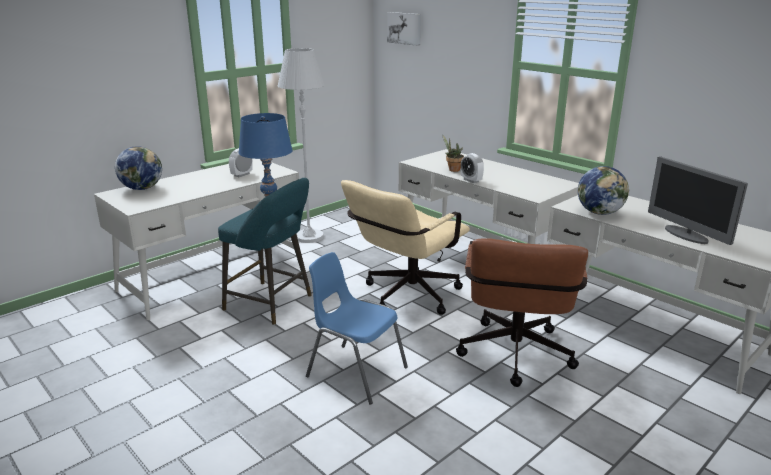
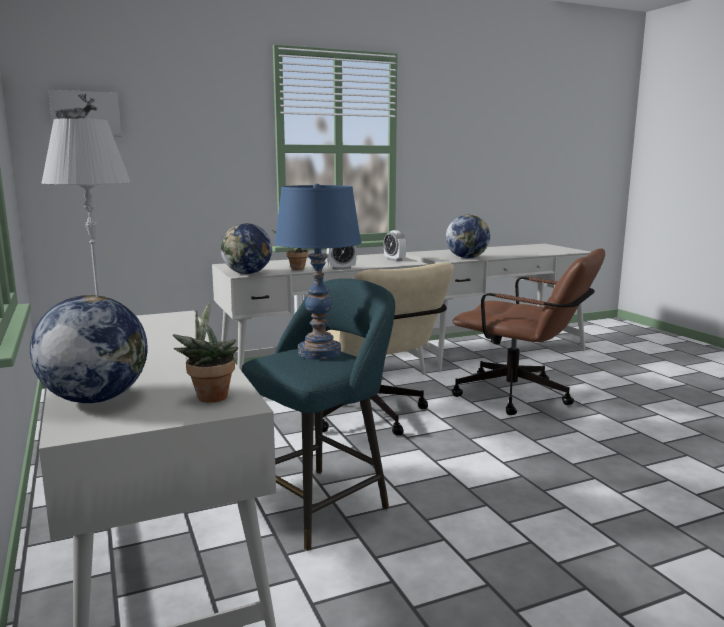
camera: 70 degrees left, 10 degrees down
alarm clock [229,148,253,177] -> alarm clock moved to [383,230,407,262]
blue chair [306,252,408,405] -> none
monitor [648,157,748,245] -> none
none -> potted plant [173,301,238,403]
none -> globe [221,223,272,274]

